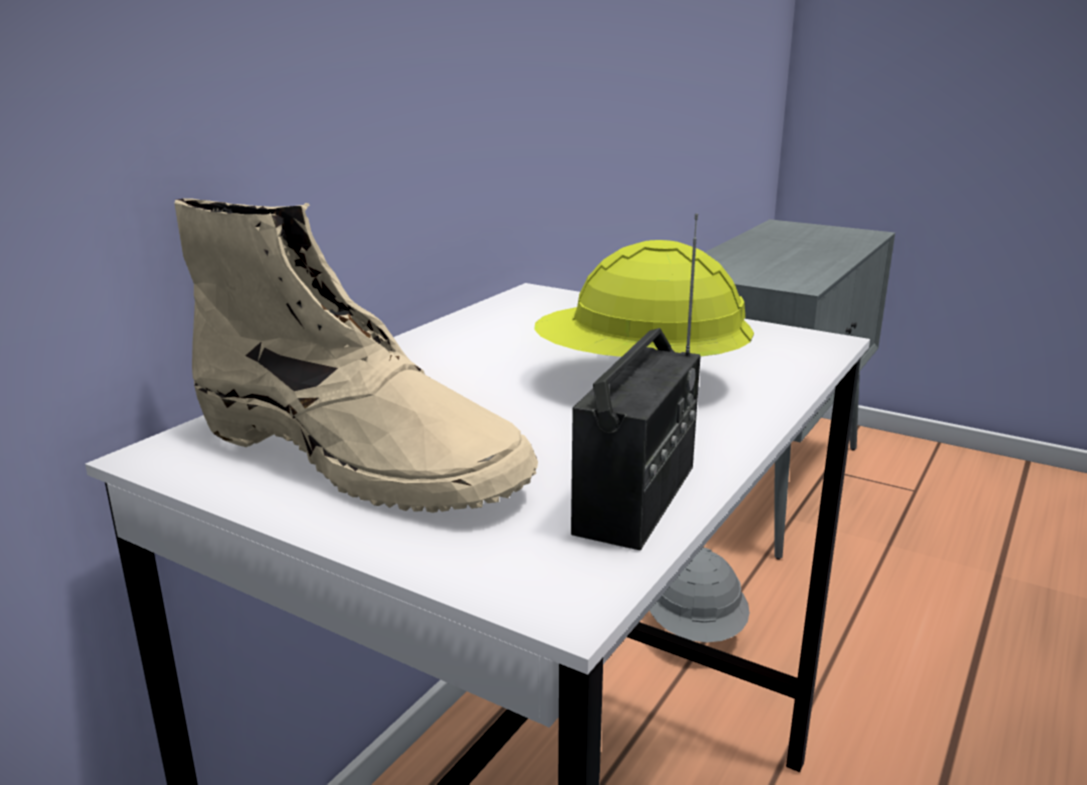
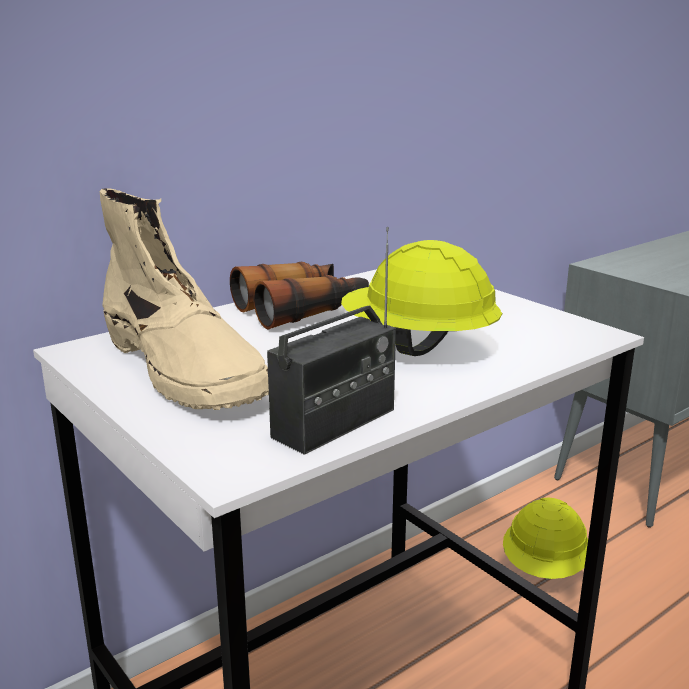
camera: 20 degrees right, 0 degrees up
grey hard hat [650,547,750,642] -> yellow hard hat [503,498,588,579]
none -> binoculars [230,262,369,330]

